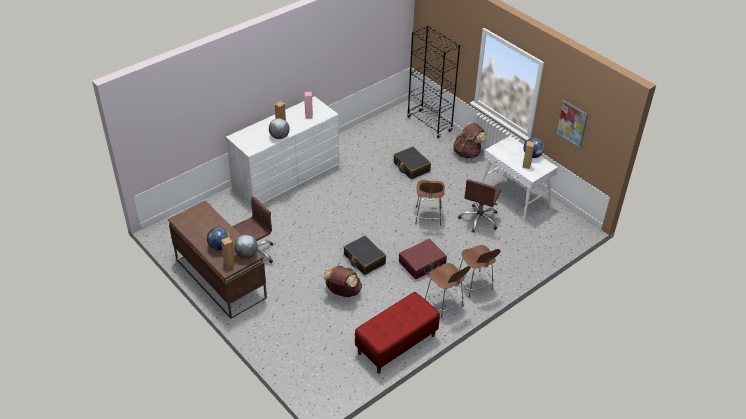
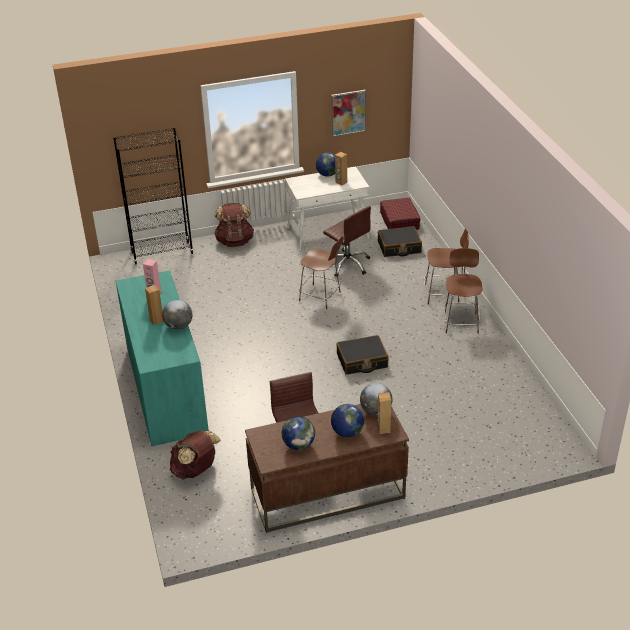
camera: 65 degrees left, 5 degrees down
white dresser [226,96,339,204] -> turquoise dresser [116,270,209,446]
brown backpack [323,266,362,297] -> brown backpack moved to [170,431,221,479]
red bench [355,292,440,374] -> none
black suitcase [394,146,431,179] -> black suitcase moved to [378,226,422,257]
red suitcase [399,239,447,279] -> red suitcase moved to [380,197,420,230]
brown chair [425,263,470,318] -> brown chair turned 75 degrees counterclockwise [443,248,483,334]
none -> globe [282,416,315,450]

